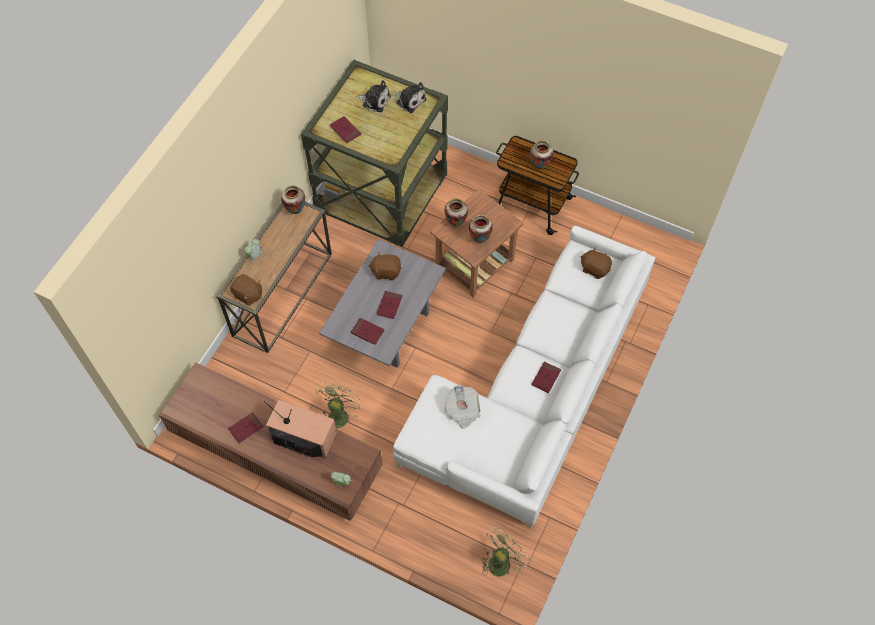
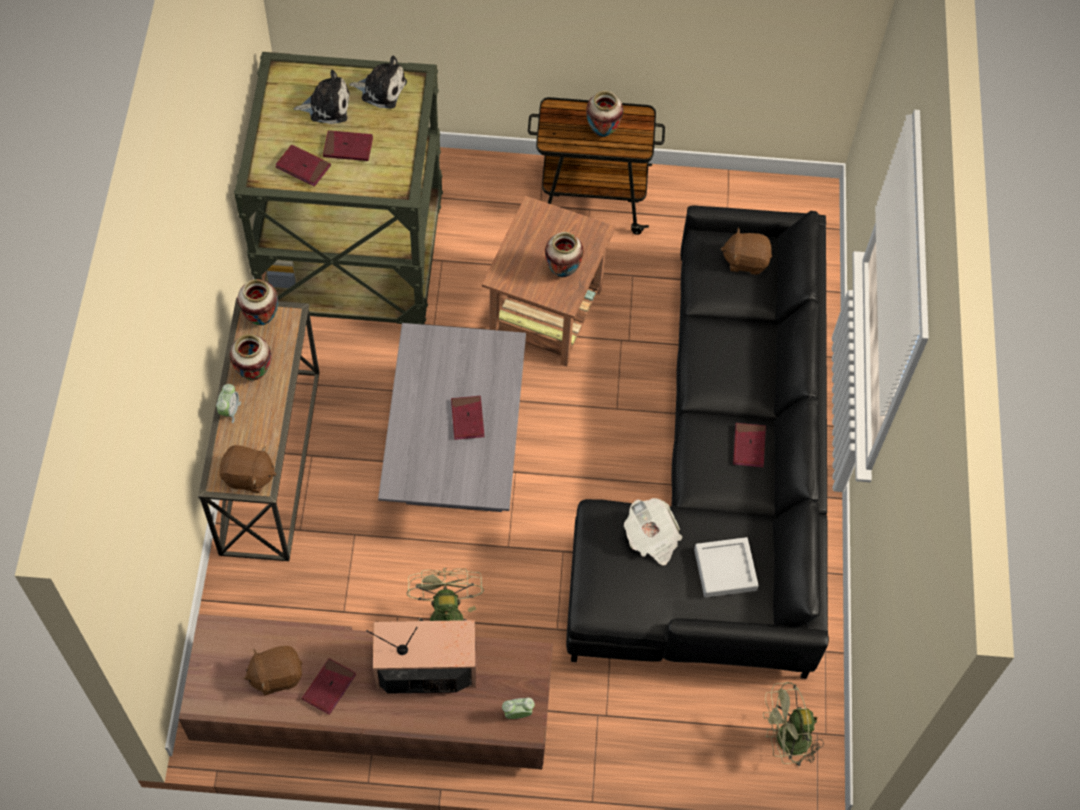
camera: 25 degrees left, 0 degrees up
red book [351,318,384,345] -> red book moved to [323,130,373,161]
brown plush toy [369,251,402,280] -> brown plush toy moved to [244,646,302,695]
white sofa [393,226,656,529] -> black sofa [566,205,829,679]
vase [444,198,468,226] -> vase moved to [229,334,271,380]
green fan [481,527,529,576] -> green fan turned 120 degrees counterclockwise [763,682,824,767]
none -> grey tray [694,537,759,598]

